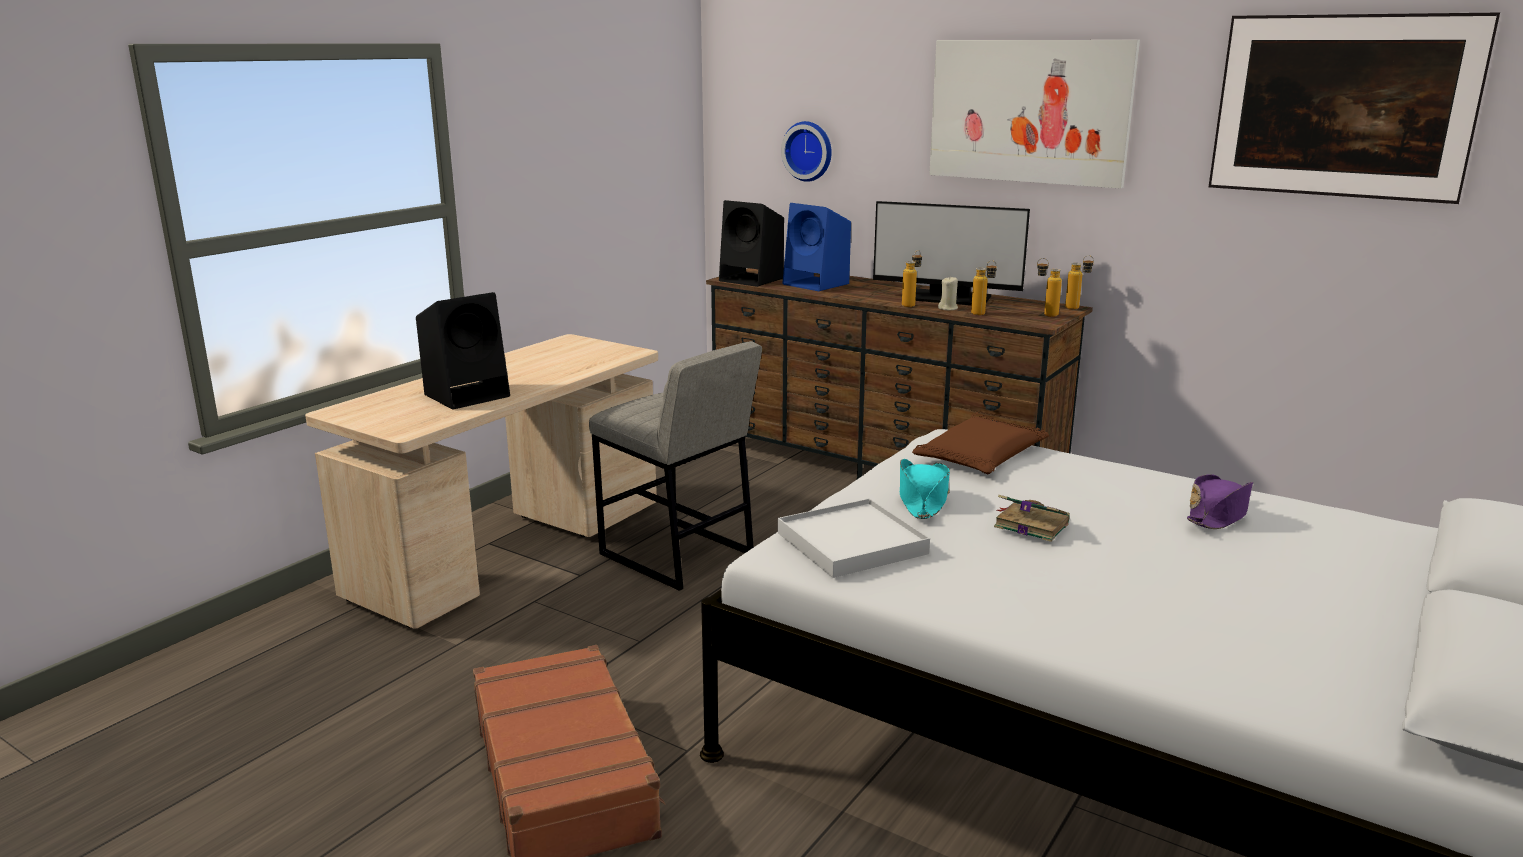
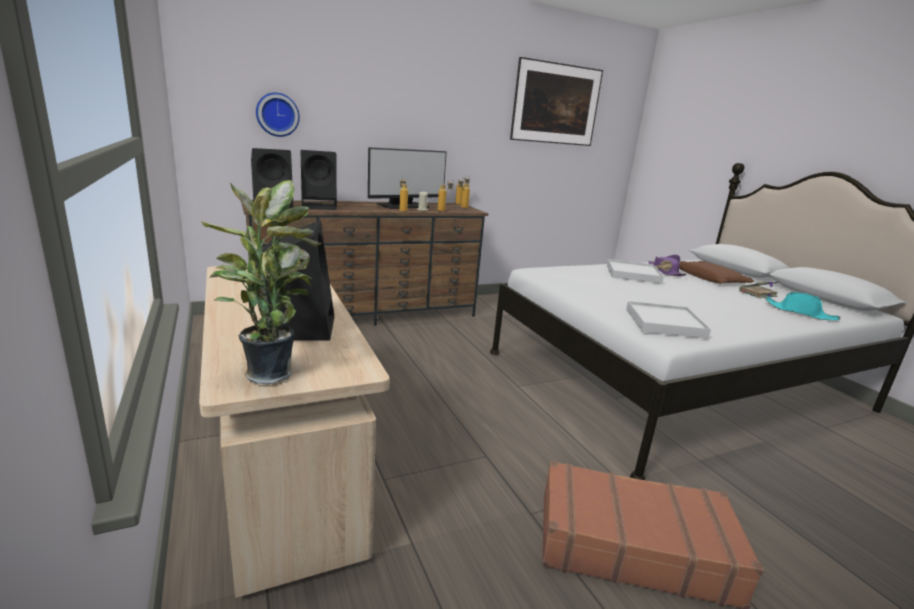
camera: 60 degrees left, 0 degrees up
grey chair [589,341,762,591] -> none
blue speaker [783,203,851,291] -> black speaker [301,150,337,210]
turquoise hat [900,459,950,519] -> turquoise hat moved to [765,292,840,320]
brown pillow [912,412,1049,474] -> brown pillow moved to [679,261,754,284]
picture [929,40,1140,189] -> none
book [994,495,1070,542] -> book moved to [739,282,780,299]
none -> potted plant [201,180,323,384]
none -> white tray [607,259,664,284]

